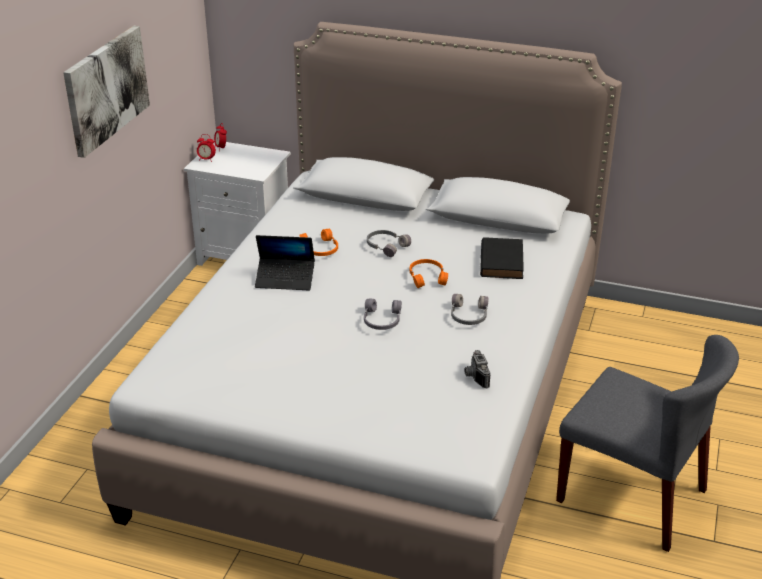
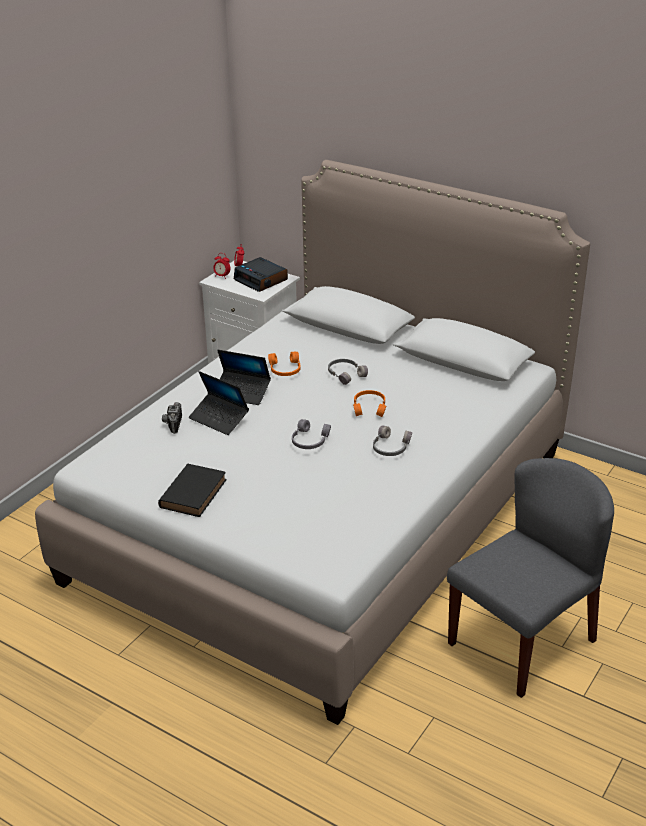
camera: 15 degrees right, 0 degrees up
picture [63,26,150,158] -> none
camera [464,350,491,388] -> camera moved to [162,402,182,434]
black book [480,237,524,279] -> black book moved to [158,464,227,517]
grey chair [556,335,739,552] -> grey chair turned 90 degrees counterclockwise [447,458,614,698]
none -> laptop [189,371,249,435]
none -> alarm clock [234,257,288,292]

